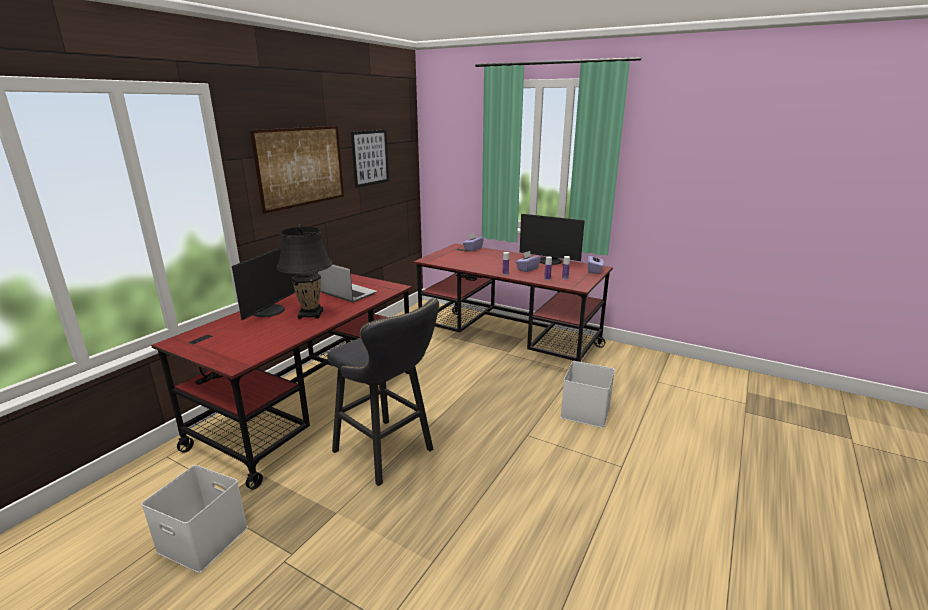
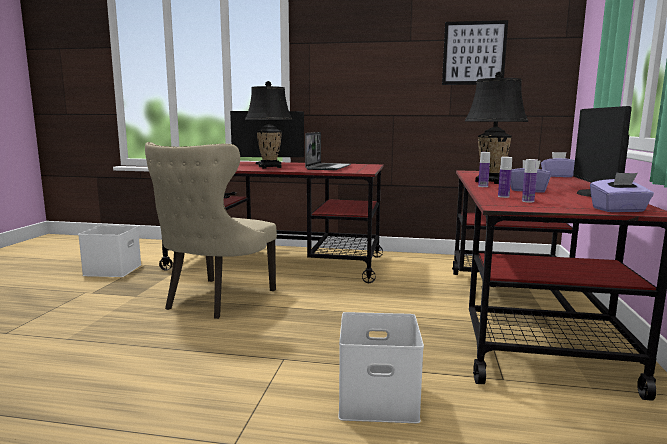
camera: 70 degrees right, 10 degrees down
picture [250,126,344,214] -> none
black stool [327,298,439,486] -> beige chair [145,142,277,319]
none -> black table lamp [465,71,528,184]

